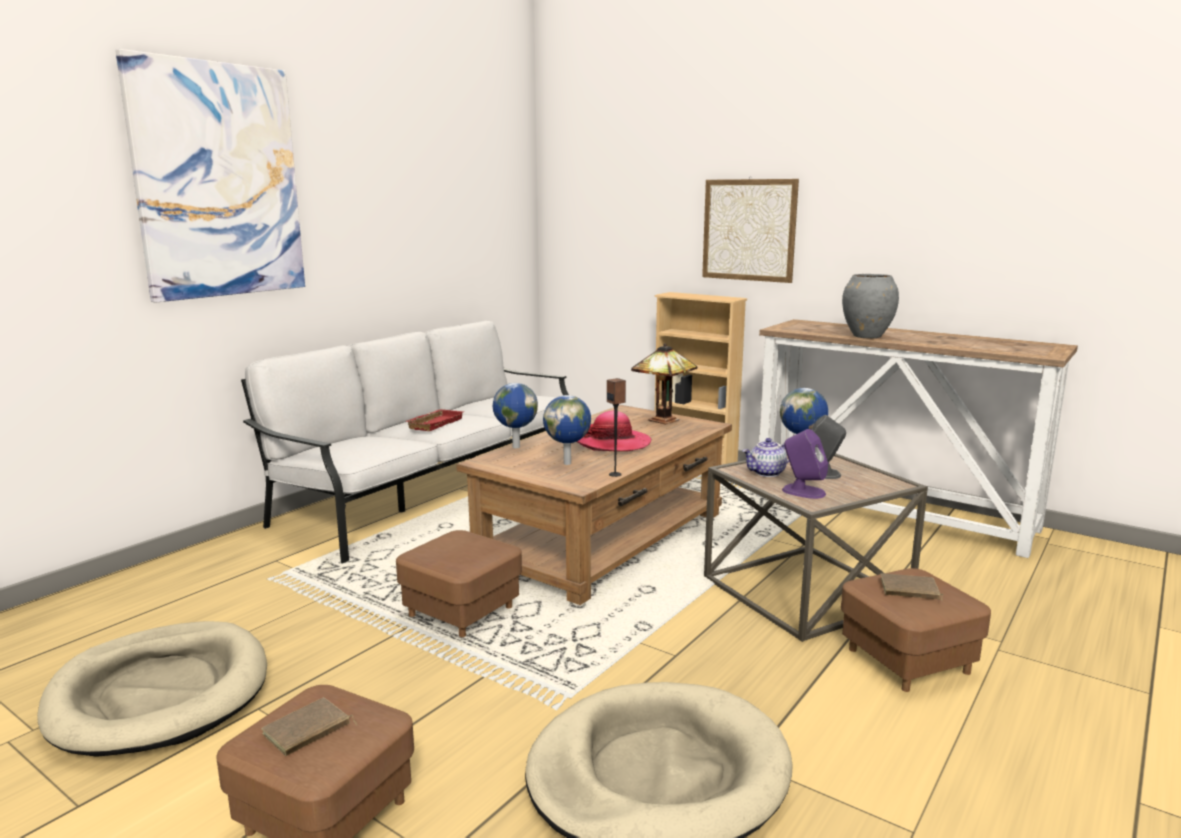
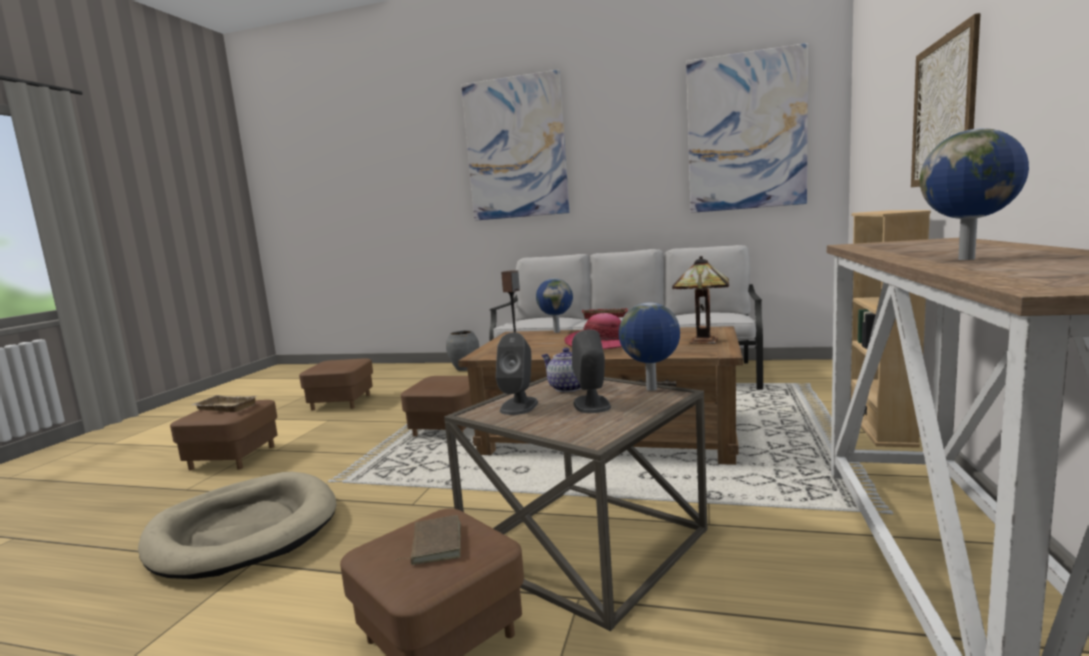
camera: 70 degrees right, 5 degrees down
beige dog bed [37,621,267,757] -> brown ottoman [299,358,373,411]
brown book [261,697,357,756] -> beige tray [192,395,258,412]
globe [543,395,591,465] -> globe moved to [920,128,1029,260]
purple speaker [782,429,828,499] -> grey speaker [496,332,538,415]
grey vase [842,274,899,338] -> grey vase moved to [446,330,479,371]
none -> picture [686,43,808,213]

